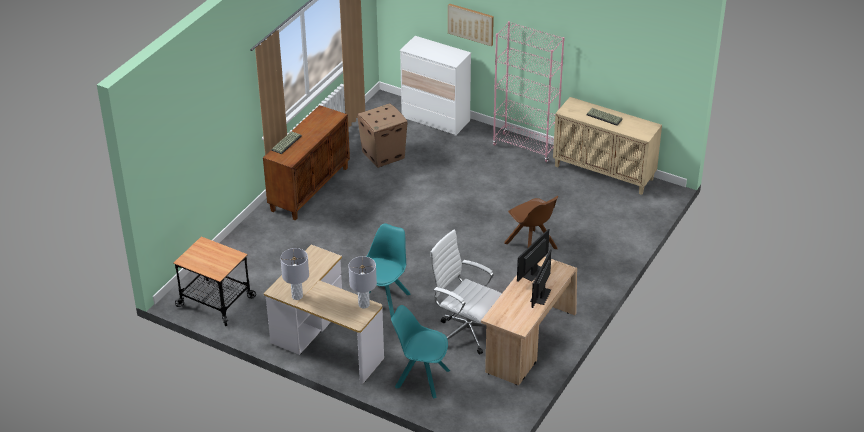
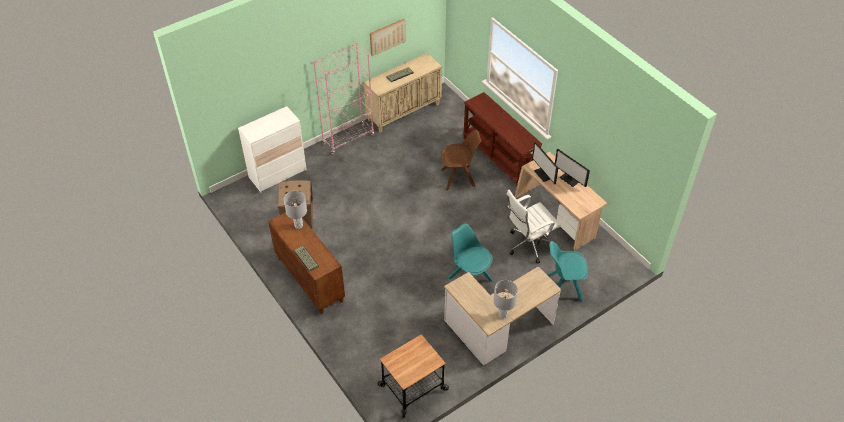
camera: 65 degrees left, 10 degrees up
grey table lamp [348,256,377,309] -> grey table lamp moved to [284,191,307,229]
turquoise chair [391,305,450,399] -> turquoise chair turned 45 degrees clockwise [547,241,588,301]
picture [448,3,494,46] -> picture moved to [370,19,406,56]
none -> brown console table [463,92,542,184]

